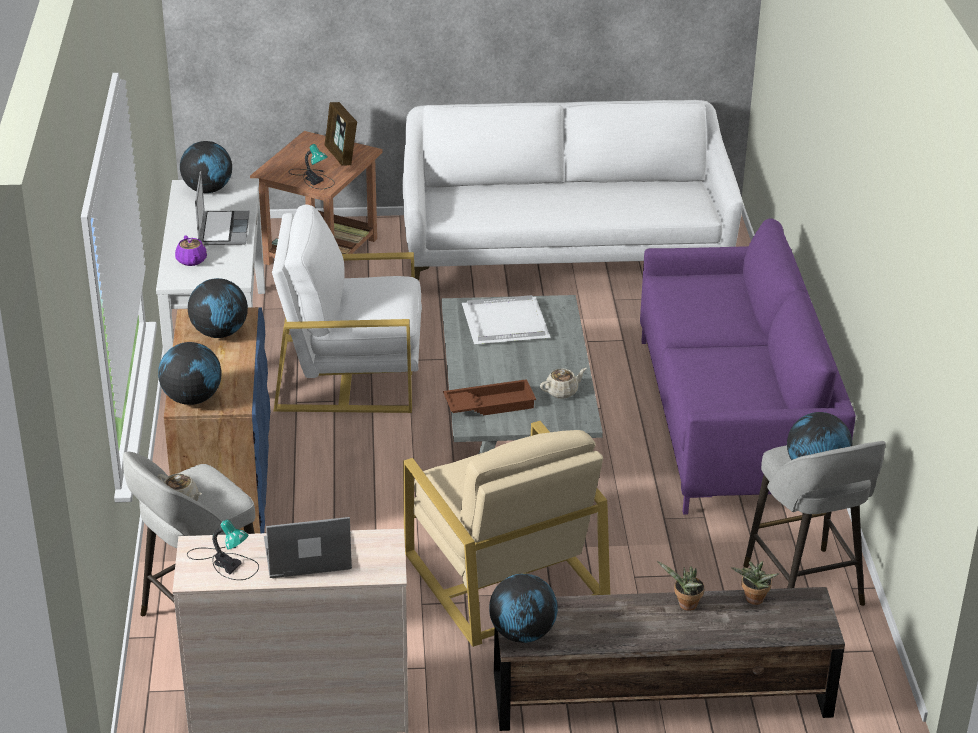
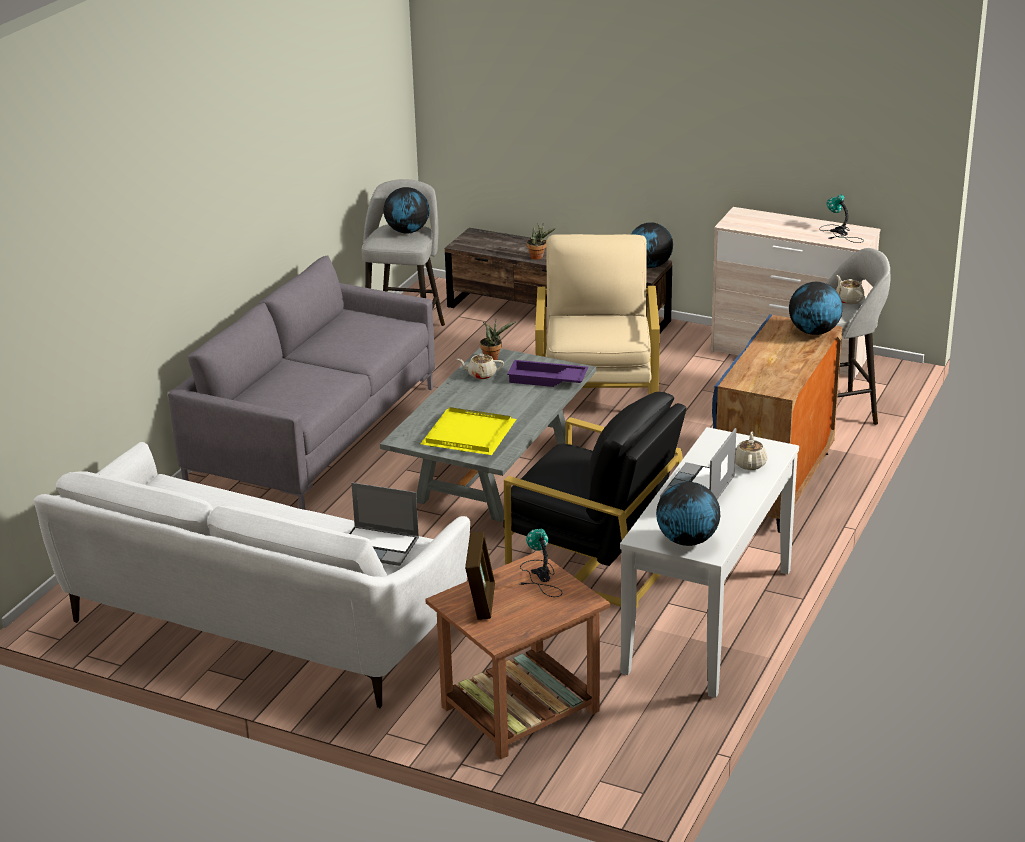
camera: 150 degrees left, 5 degrees down
purple teapot [175,235,207,266] -> beige teapot [735,432,768,470]
globe [188,278,248,338] -> none
laptop [264,517,352,578] -> laptop moved to [349,483,419,566]
white armchair [272,205,422,413] -> black armchair [503,392,686,608]
brown tray [443,379,536,416] -> purple tray [507,360,588,387]
white tray [462,295,551,344] -> yellow tray [420,407,517,455]
purple sofa [640,219,856,515] -> grey sofa [168,256,435,510]
potted plant [731,561,779,605] -> potted plant moved to [480,320,516,360]

